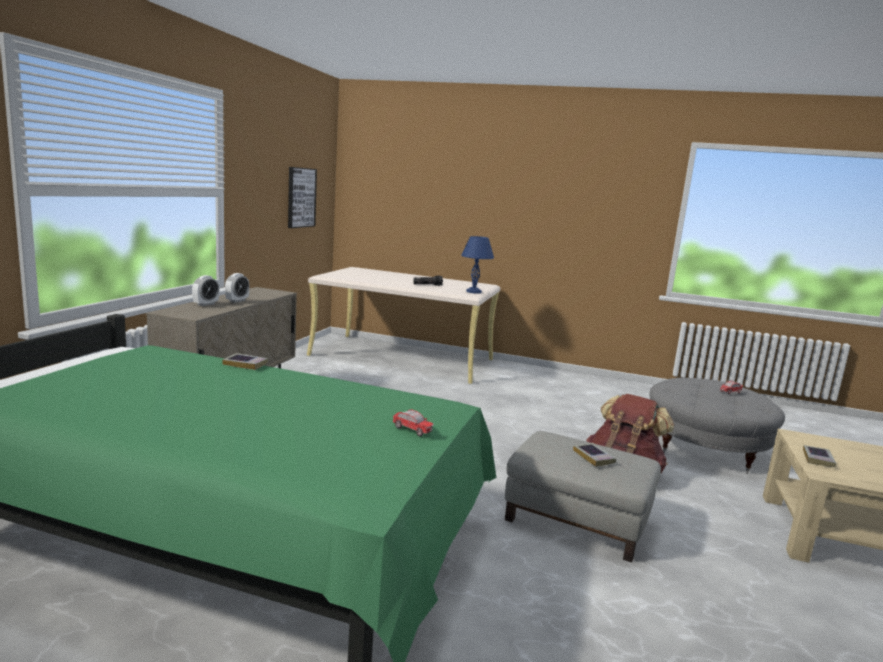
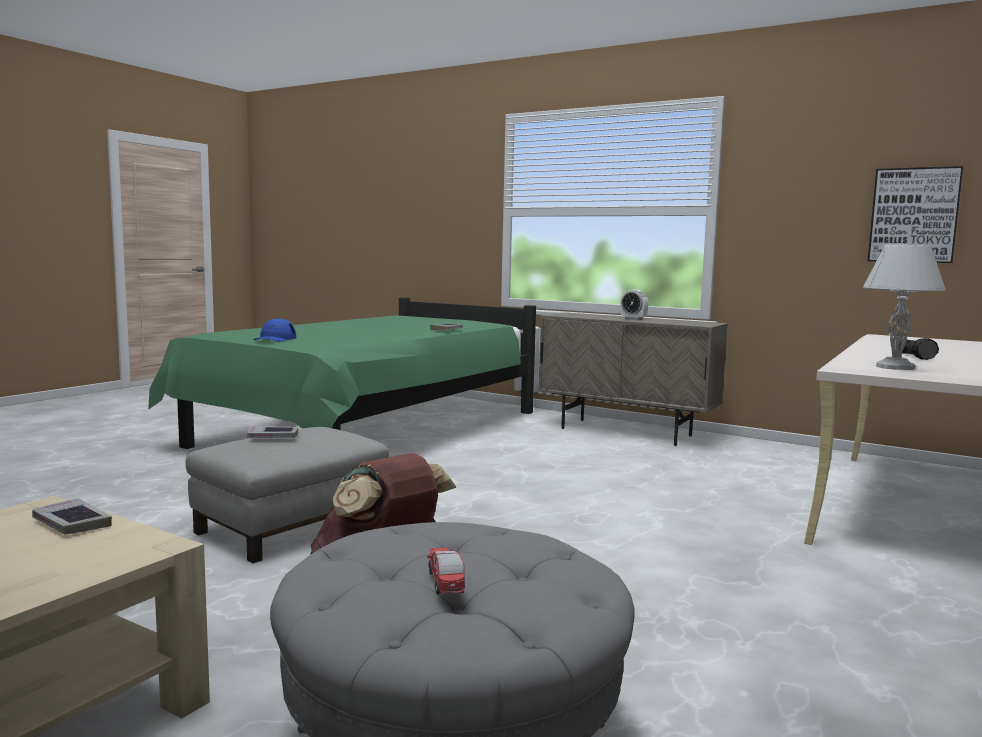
camera: 105 degrees right, 5 degrees down
alarm clock [192,275,220,306] -> none
toy car [392,409,434,437] -> blue cap [253,318,296,342]
blue table lamp [461,236,494,294] -> white table lamp [863,244,946,370]

